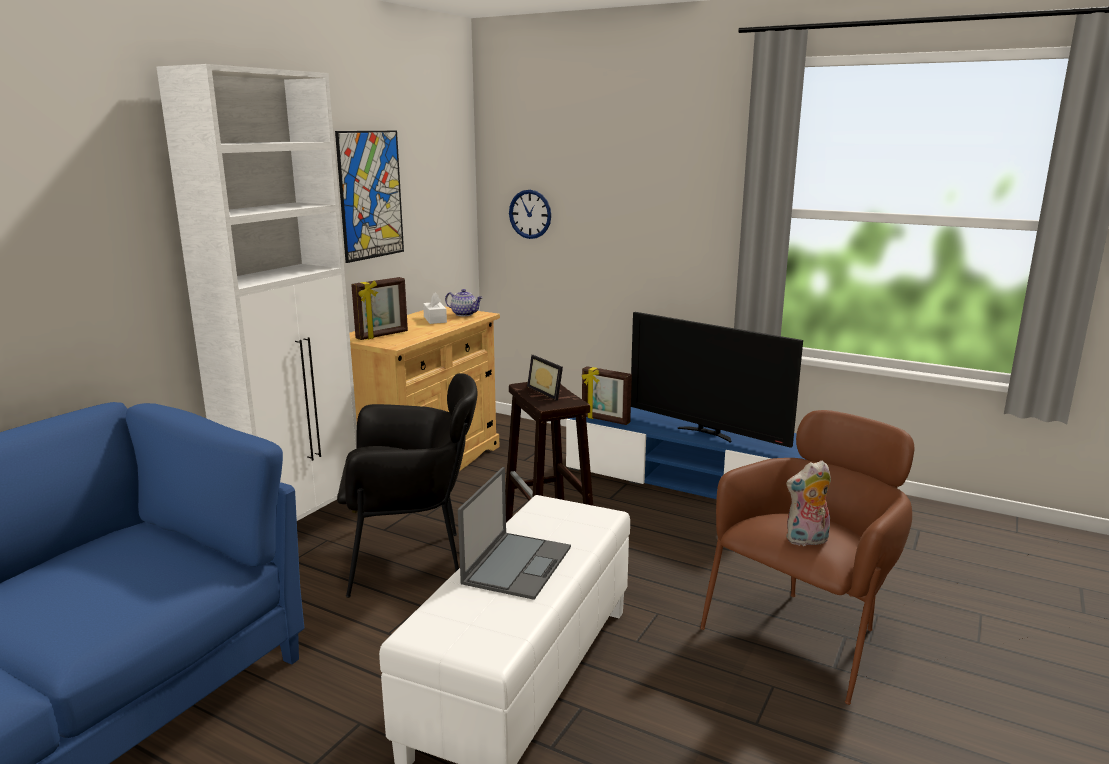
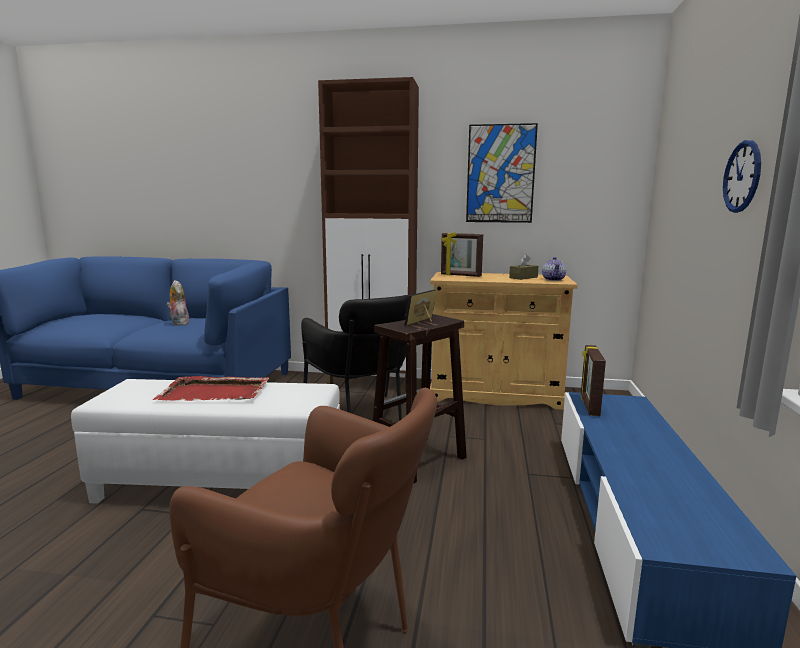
camera: 70 degrees right, 5 degrees down
white cabinet [156,64,358,521] -> brown cabinet [318,77,419,391]
white tissue box [423,292,447,324] -> brown tissue box [509,255,538,280]
laptop [458,467,571,600] -> red tray [152,376,270,401]
wall clock [509,190,551,239] -> wall clock moved to [723,140,761,213]
television [631,312,803,448] -> none
plush toy [786,460,831,547] -> plush toy moved to [166,280,189,326]

